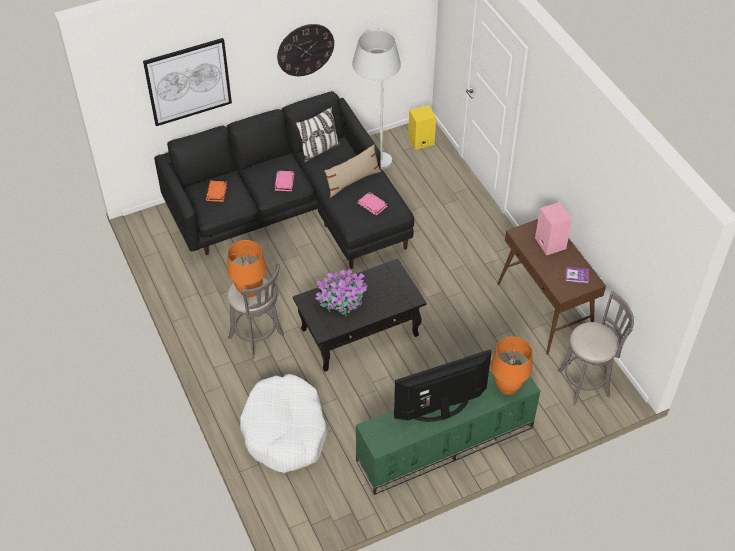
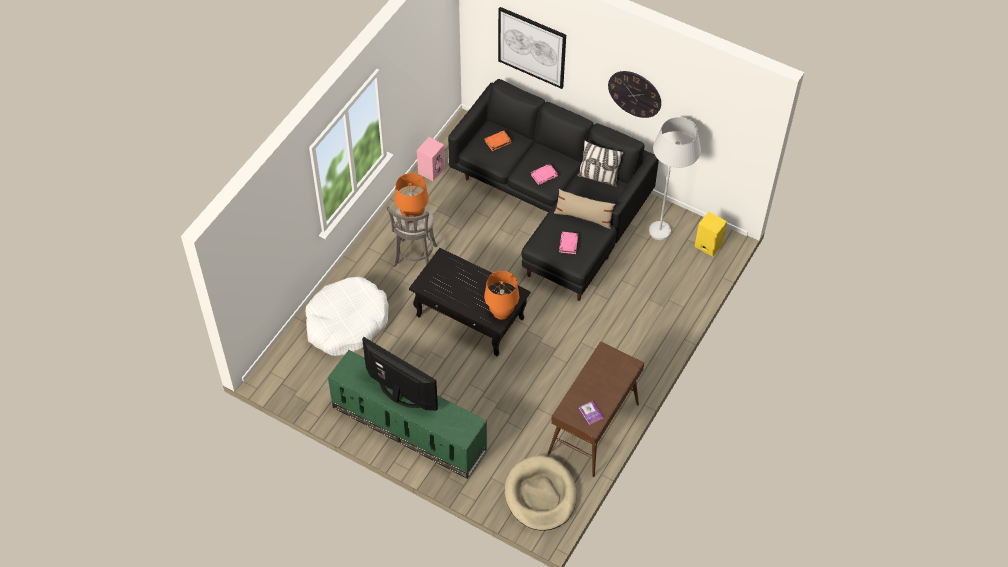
camera: 55 degrees right, 5 degrees up
potted plant [315,268,368,316] -> none
orange table lamp [491,336,532,395] -> orange table lamp moved to [484,271,519,320]
pink speaker [535,202,572,255] -> pink speaker moved to [417,137,445,182]
grey stool [558,291,634,405] -> beige dog bed [505,456,577,531]

